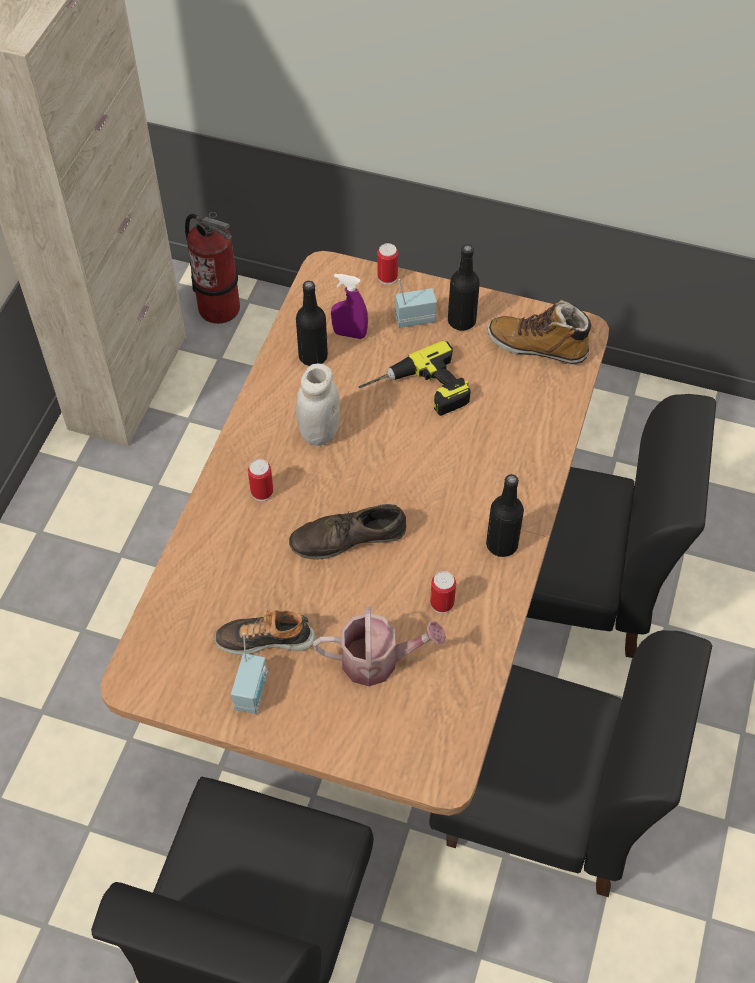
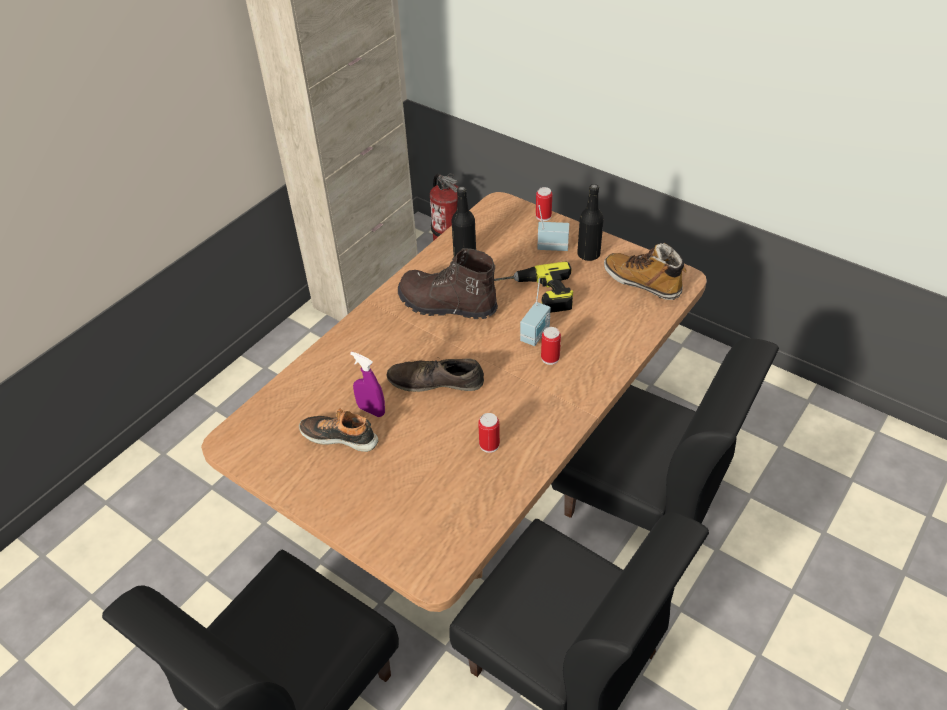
camera: 20 degrees right, 10 degrees down
radio [231,633,268,714] -> radio moved to [520,278,551,346]
can [248,459,273,501] -> can moved to [541,327,561,365]
white jar [296,364,340,446] -> brown boot [398,248,498,319]
watering can [313,606,446,686] -> none
purple spray bottle [331,274,368,339] -> purple spray bottle moved to [350,351,385,417]
black bottle [486,474,524,557] -> none

